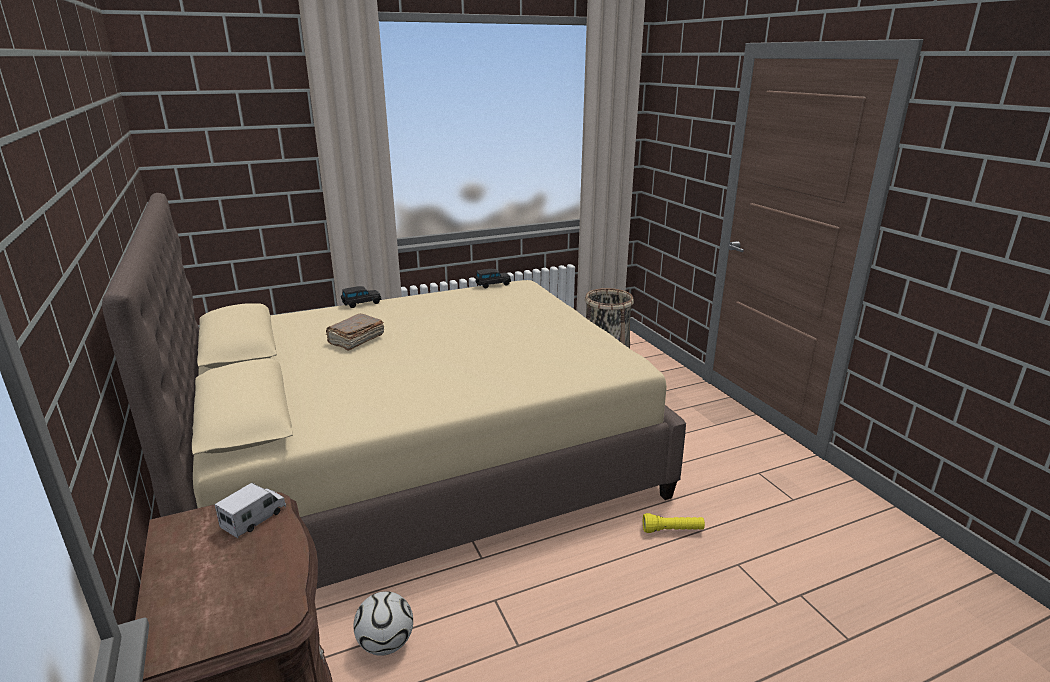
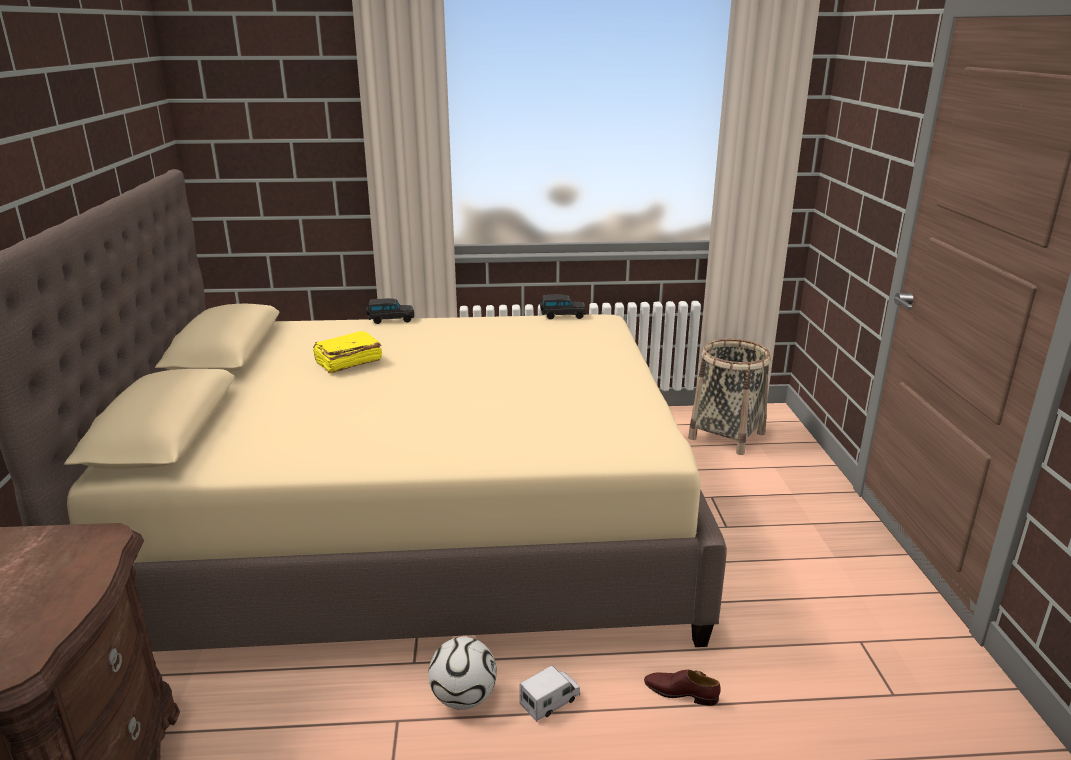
camera: 20 degrees right, 0 degrees up
toy truck [215,483,286,538] -> toy truck moved to [520,665,580,722]
brown book [326,314,384,351] -> yellow book [313,331,382,374]
football [354,591,413,656] -> football moved to [428,637,497,710]
yellow flashlight [643,513,705,533] -> brown shoe [644,670,721,706]

